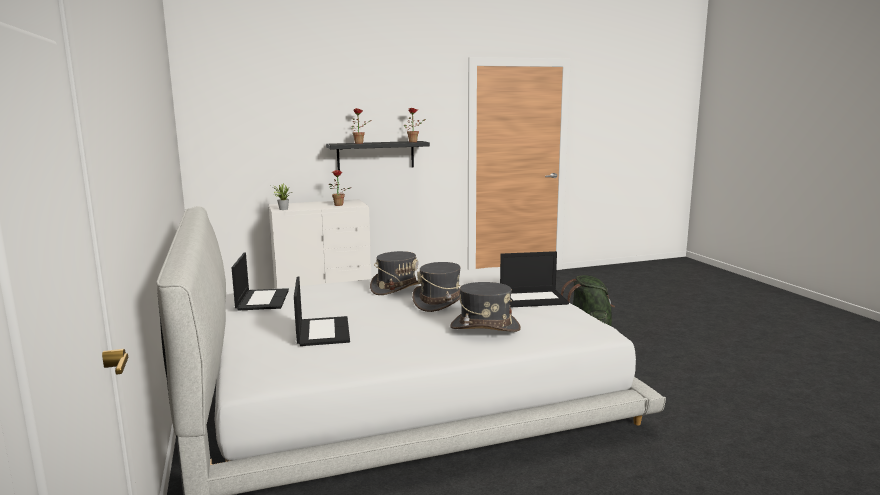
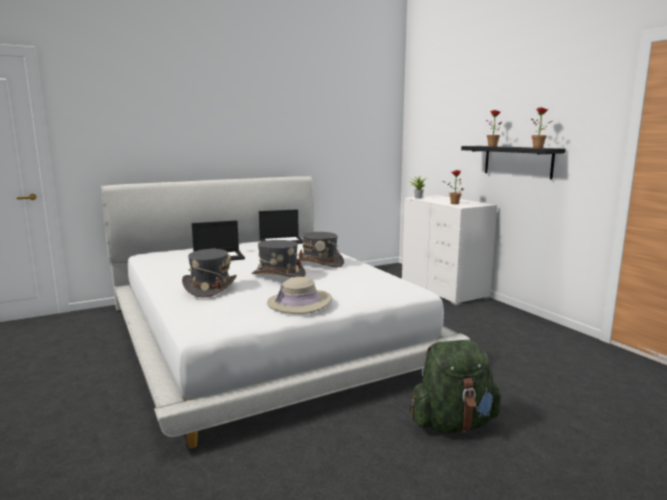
camera: 80 degrees right, 0 degrees up
laptop [500,251,569,307] -> beige hat [267,277,332,314]

